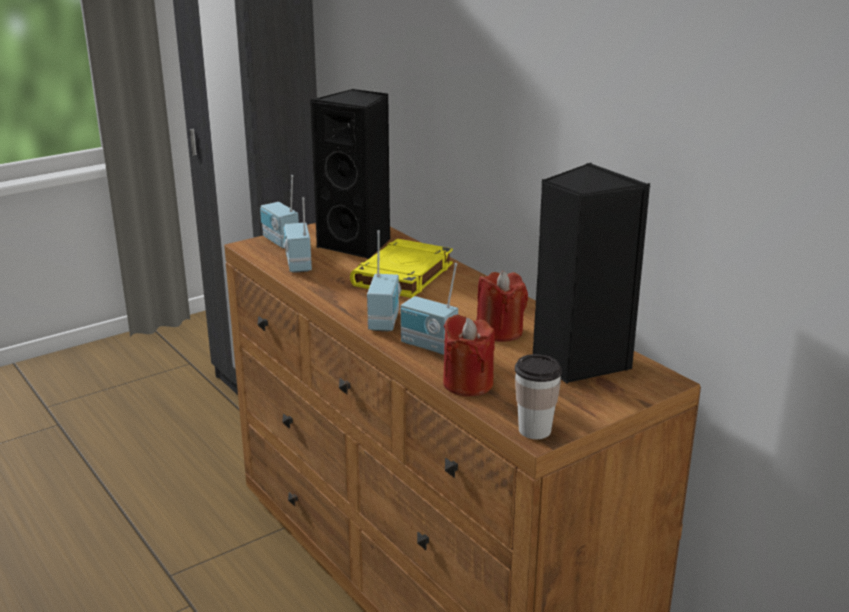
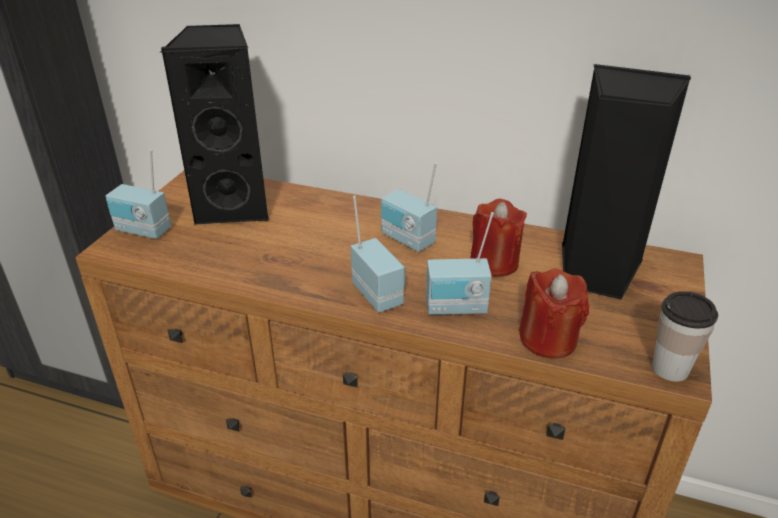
camera: 35 degrees left, 10 degrees up
radio [283,197,312,273] -> radio moved to [381,162,437,252]
yellow book [350,239,453,298] -> none

